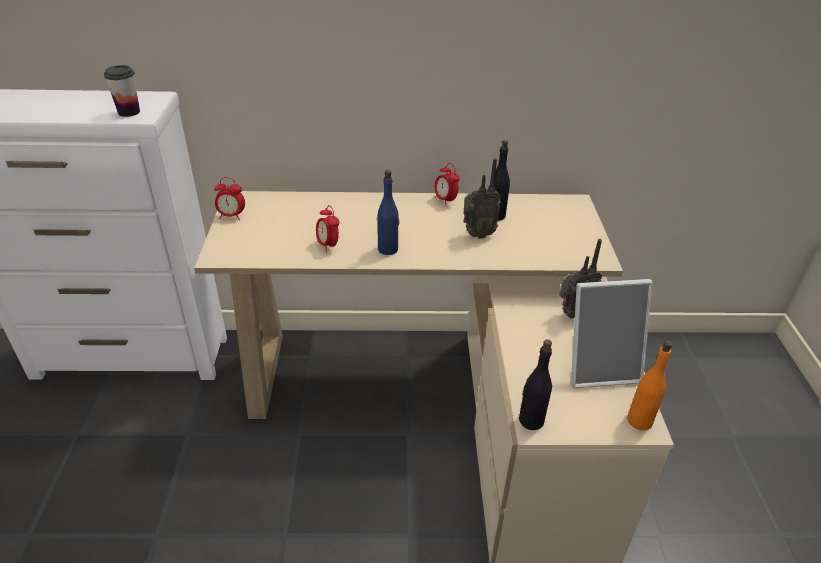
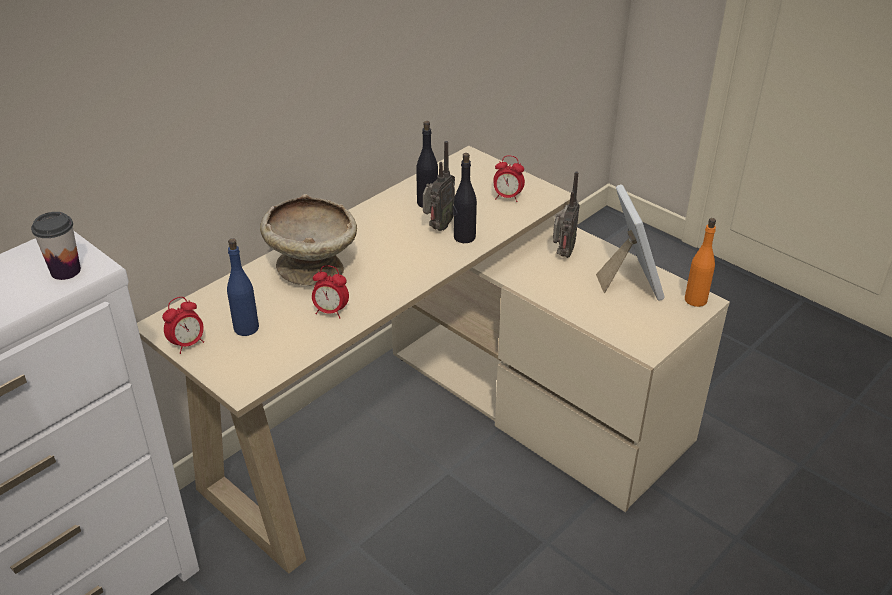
camera: 45 degrees left, 0 degrees up
blue bottle [377,170,399,255] -> blue bottle moved to [227,238,259,336]
alarm clock [435,163,460,206] -> alarm clock moved to [493,155,525,202]
black bottle [519,339,552,430] -> black bottle moved to [453,153,477,243]
picture frame [571,279,652,388] -> picture frame turned 45 degrees counterclockwise [596,184,665,301]
none -> beige bowl [260,194,357,286]

